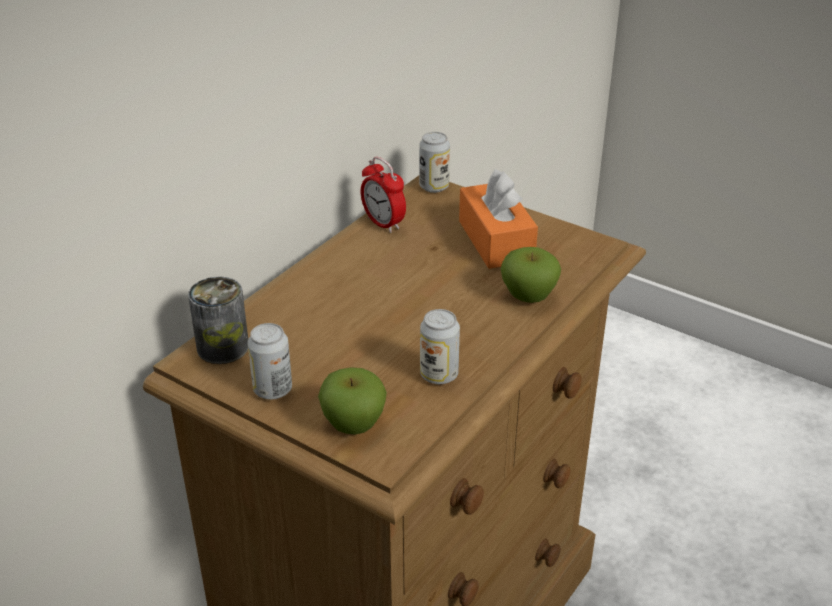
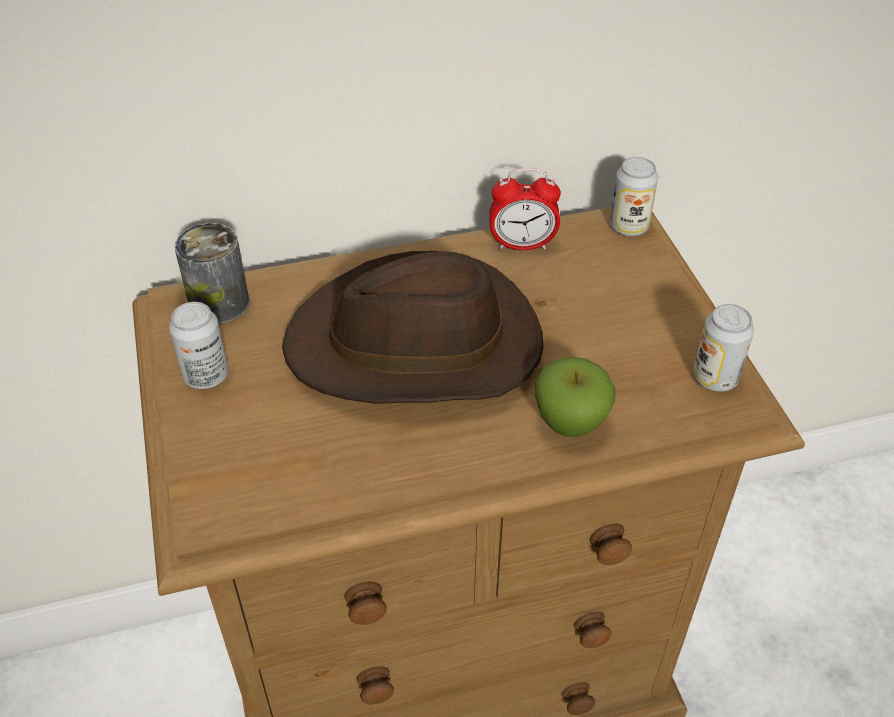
camera: 40 degrees right, 10 degrees up
apple [318,368,387,435] -> none
alarm clock [361,157,406,233] -> alarm clock turned 90 degrees counterclockwise [489,168,561,250]
can [420,309,460,384] -> can moved to [693,304,754,391]
orange tissue box [459,169,538,269] -> none
none -> brown hat [282,251,544,404]

